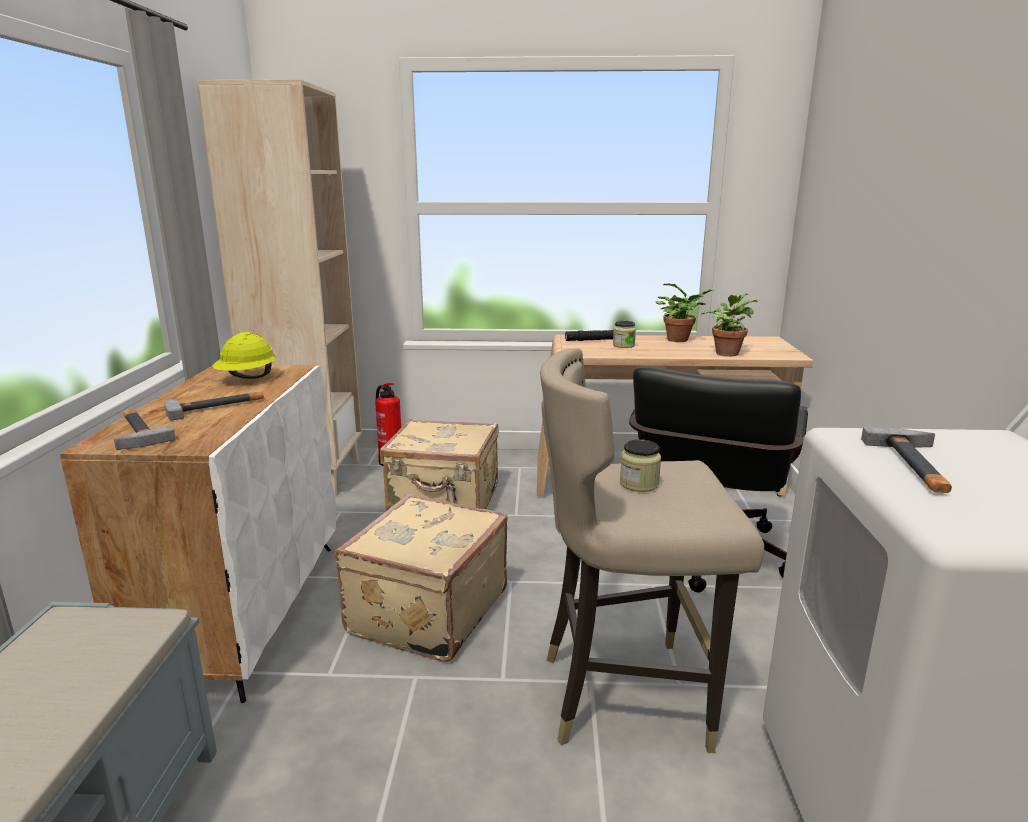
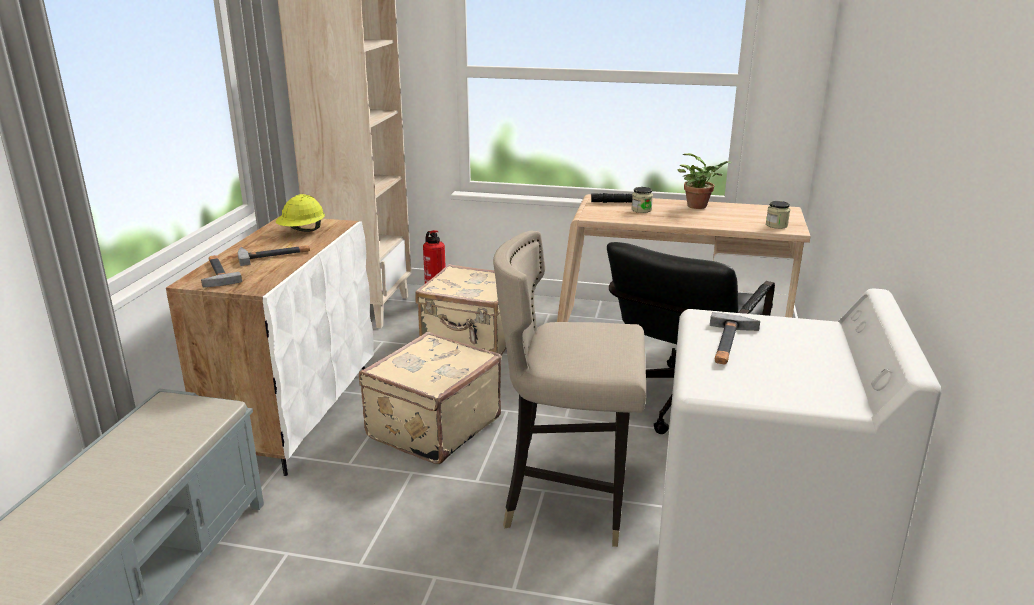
camera: 10 degrees right, 5 degrees up
jar [620,439,661,492] -> jar moved to [766,201,790,229]
potted plant [701,293,757,356] -> none

